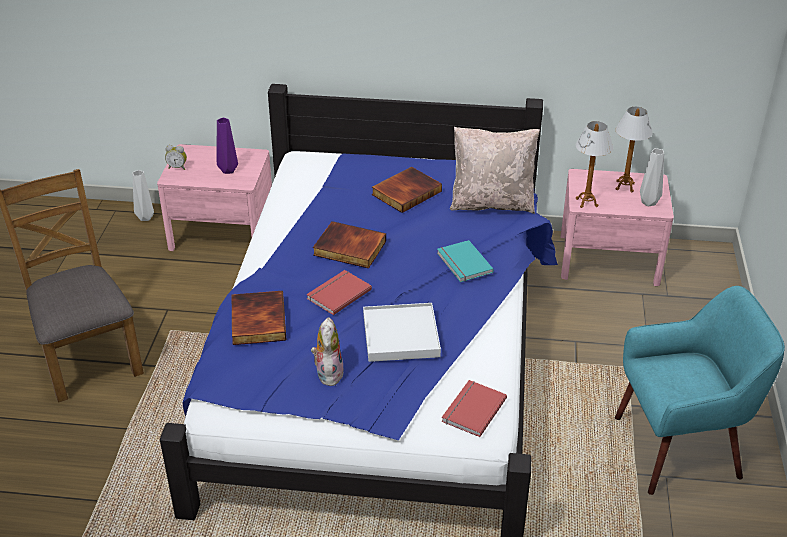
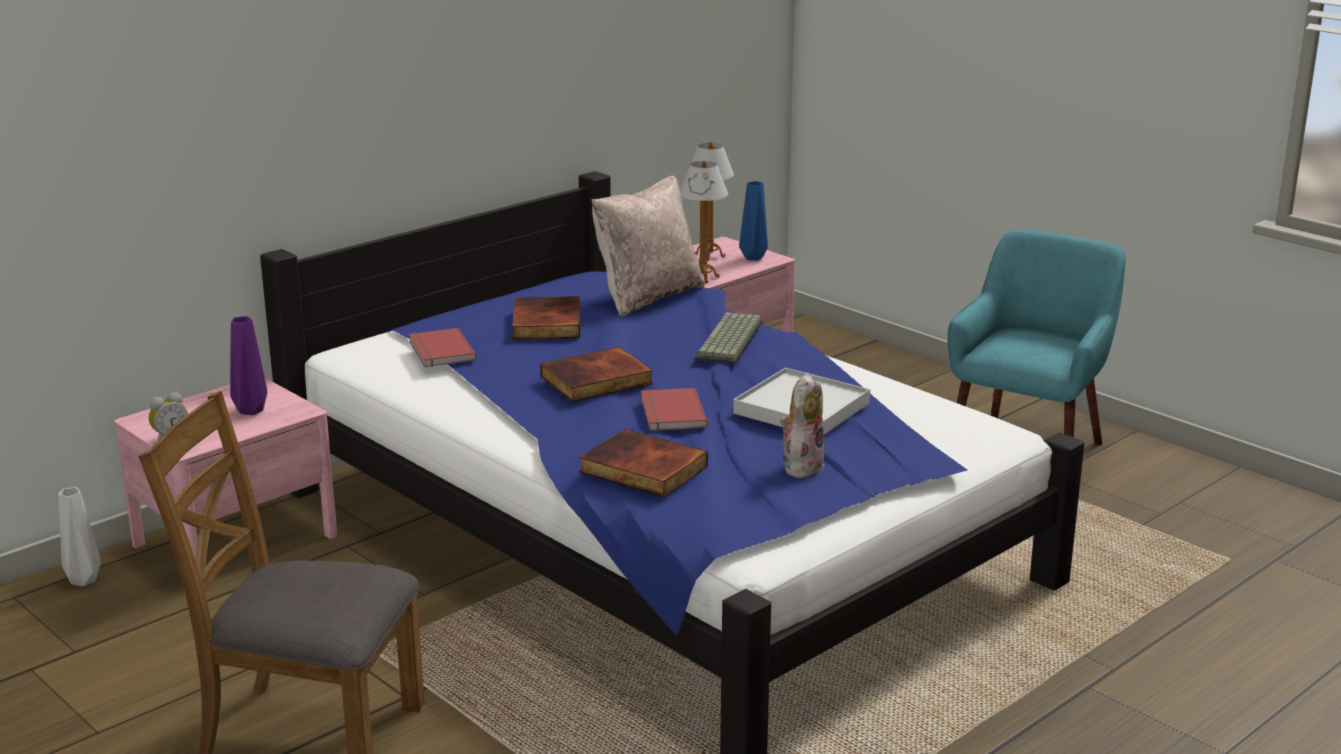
camera: 50 degrees left, 15 degrees down
plush toy [311,318,344,386] -> plush toy turned 75 degrees clockwise [780,373,825,478]
turquoise book [437,240,494,282] -> keyboard [695,312,763,364]
red book [442,380,507,437] -> red book moved to [409,328,477,367]
grey vase [640,148,664,206] -> blue vase [739,181,768,260]

